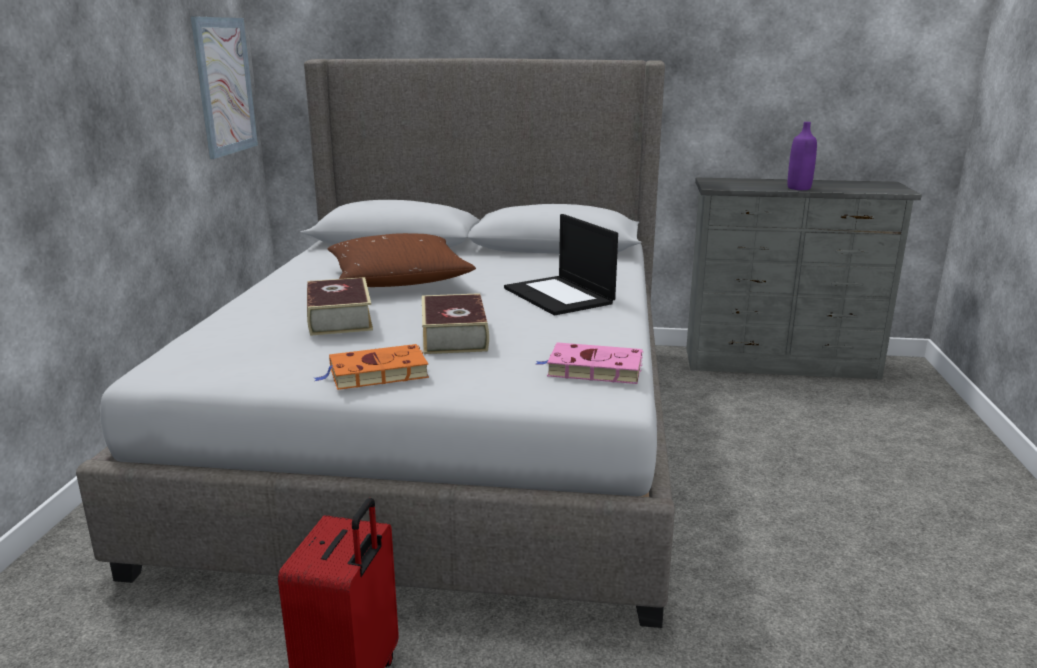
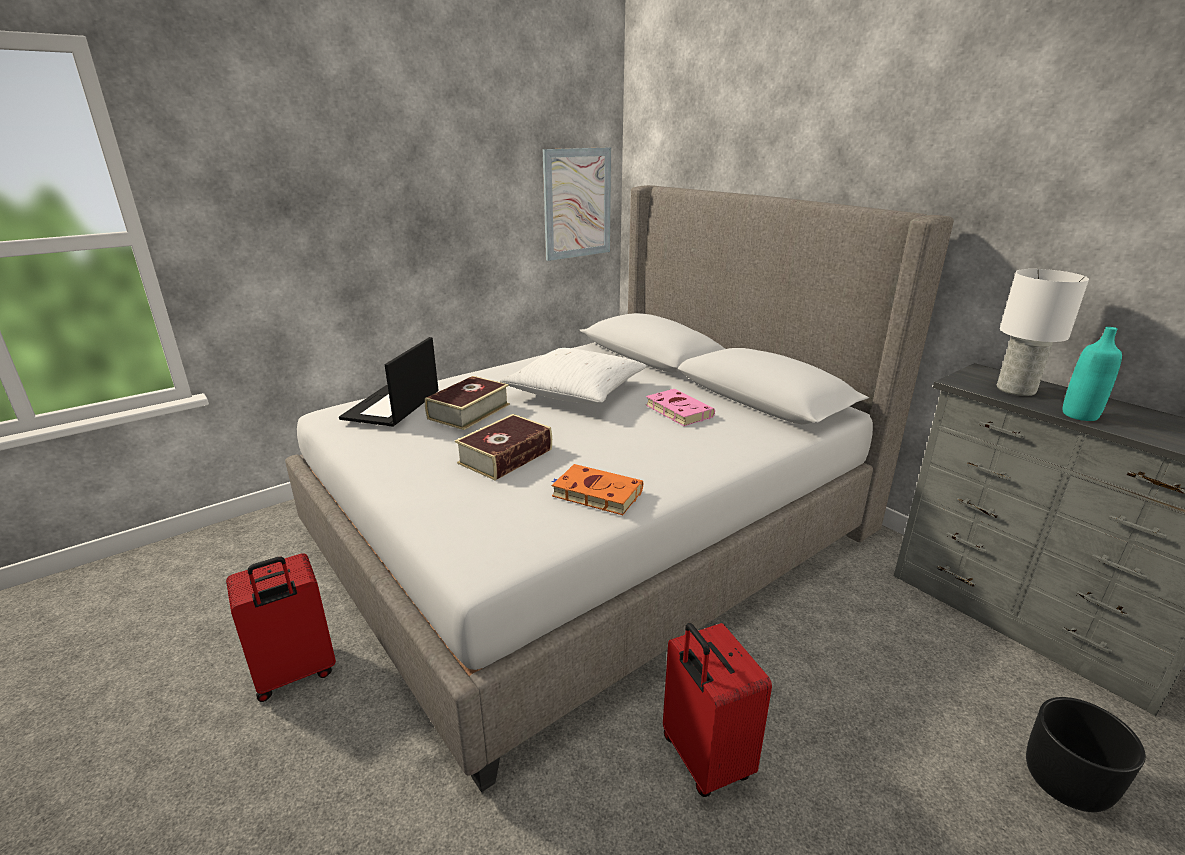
camera: 45 degrees right, 5 degrees up
orange book [315,344,429,390] -> orange book moved to [551,464,643,515]
brown pillow [328,233,476,287] -> white pillow [500,348,647,404]
laptop [504,214,618,316] -> laptop moved to [339,337,439,427]
pink book [536,342,643,384] -> pink book moved to [646,389,715,426]
purple bottle [788,122,817,190] -> turquoise bottle [1063,327,1122,421]
none -> red suitcase [663,623,772,797]
none -> white table lamp [997,269,1089,396]
none -> black planter [1026,697,1146,812]

